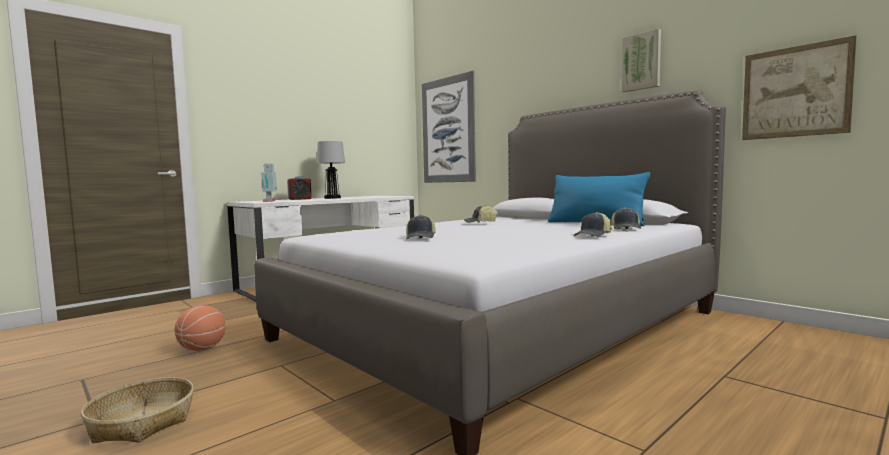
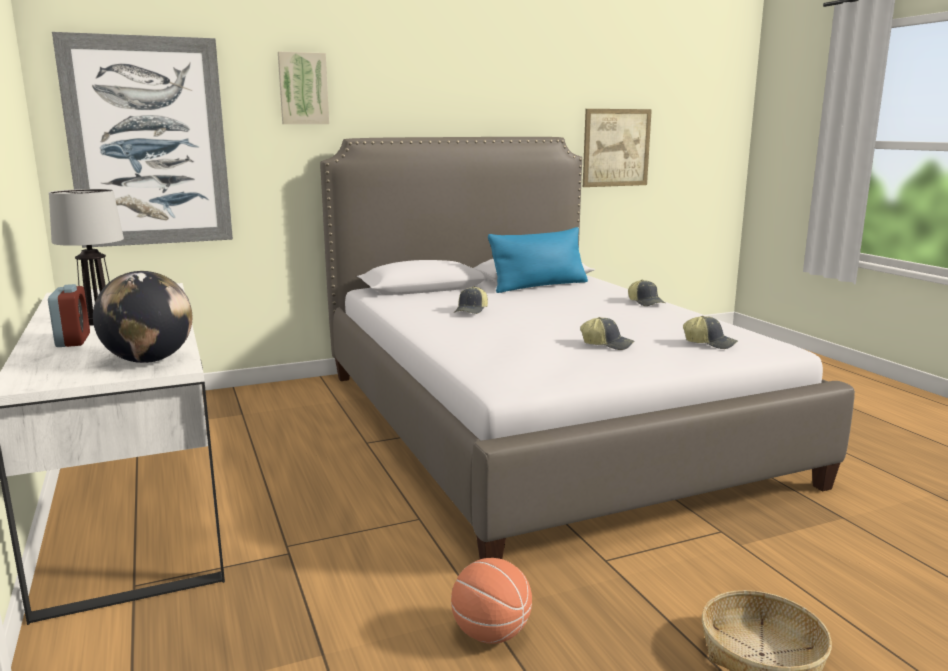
camera: 70 degrees left, 10 degrees up
toy robot [261,164,277,202] -> globe [93,271,192,363]
cap [611,207,641,230] -> cap moved to [683,316,738,349]
picture [621,29,661,92] -> picture moved to [278,51,329,124]

